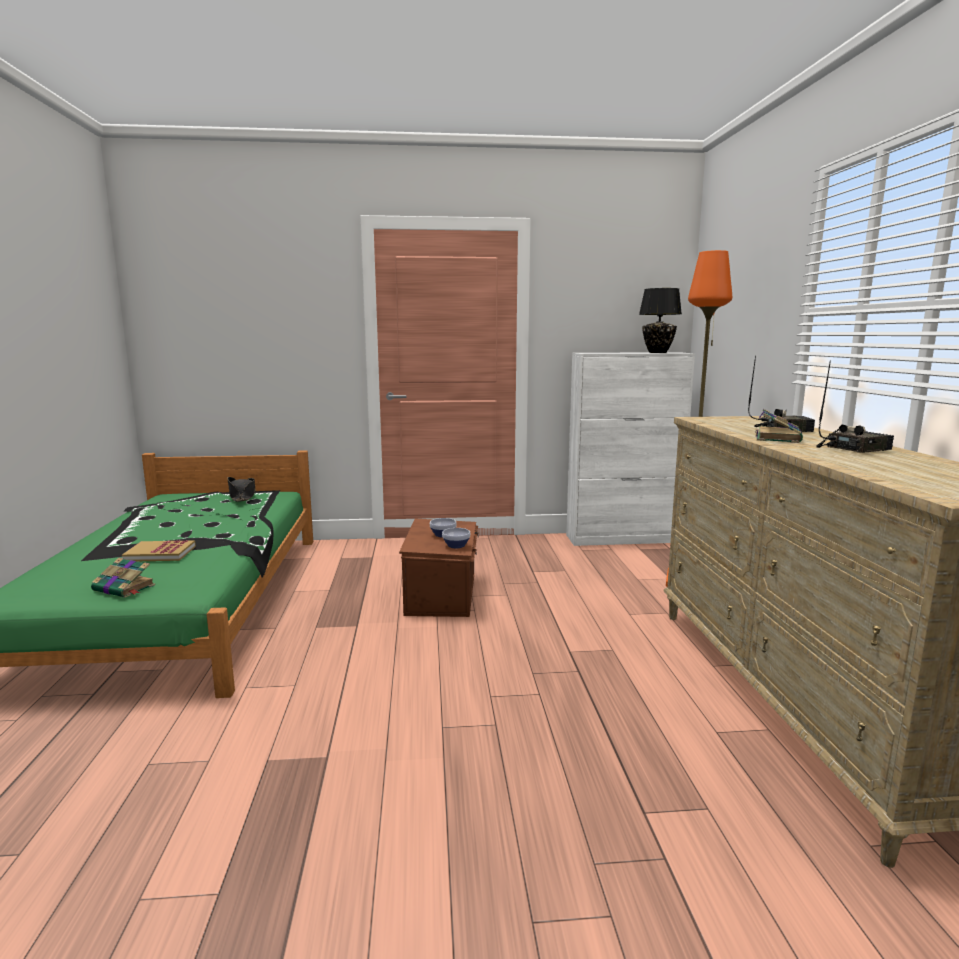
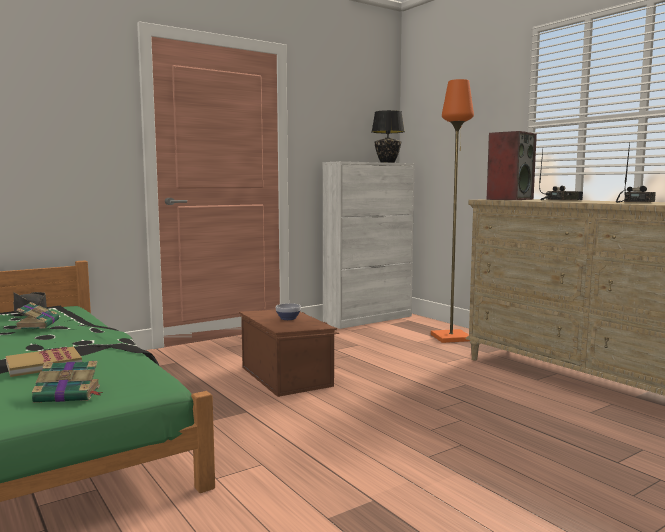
camera: 30 degrees left, 5 degrees down
bowl [442,528,470,548] -> none
book [756,409,803,443] -> book moved to [15,302,59,329]
none -> speaker [487,131,537,200]

